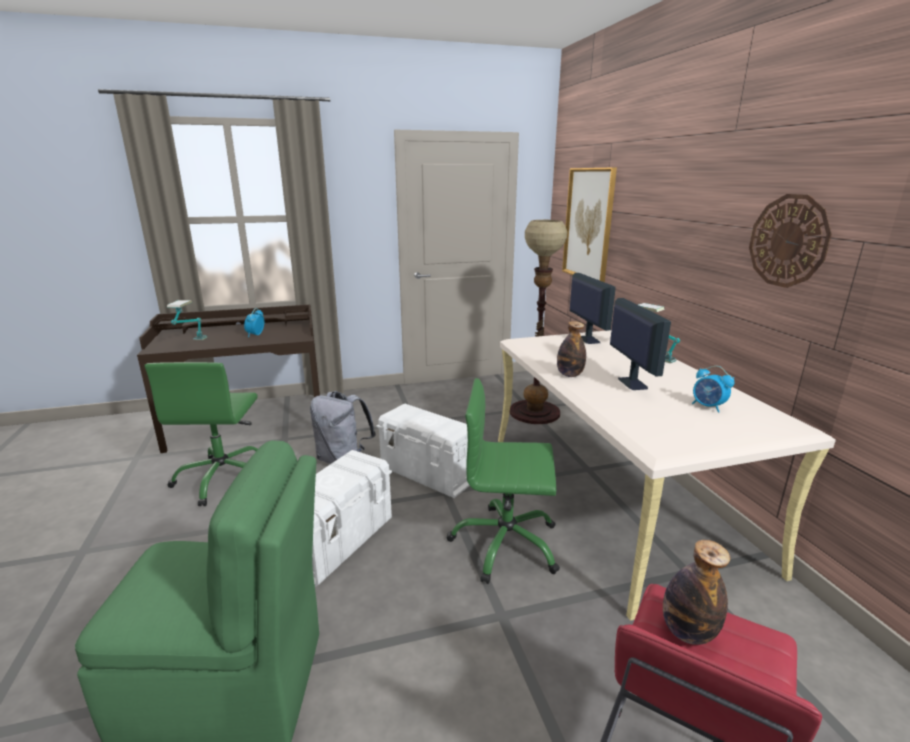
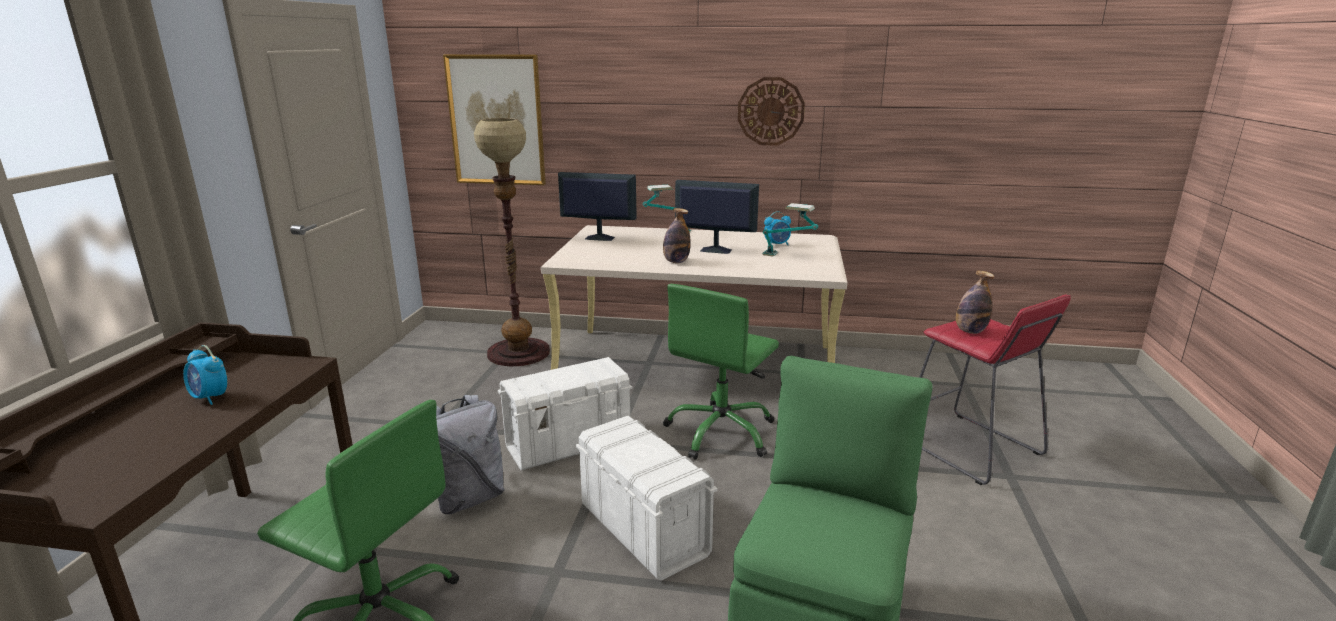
camera: 65 degrees left, 0 degrees up
table lamp [167,300,207,341] -> table lamp moved to [762,203,818,257]

